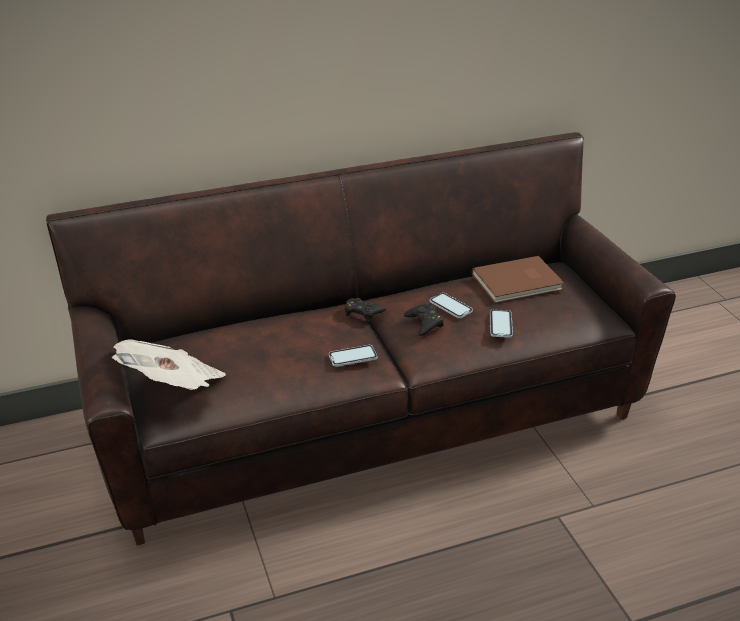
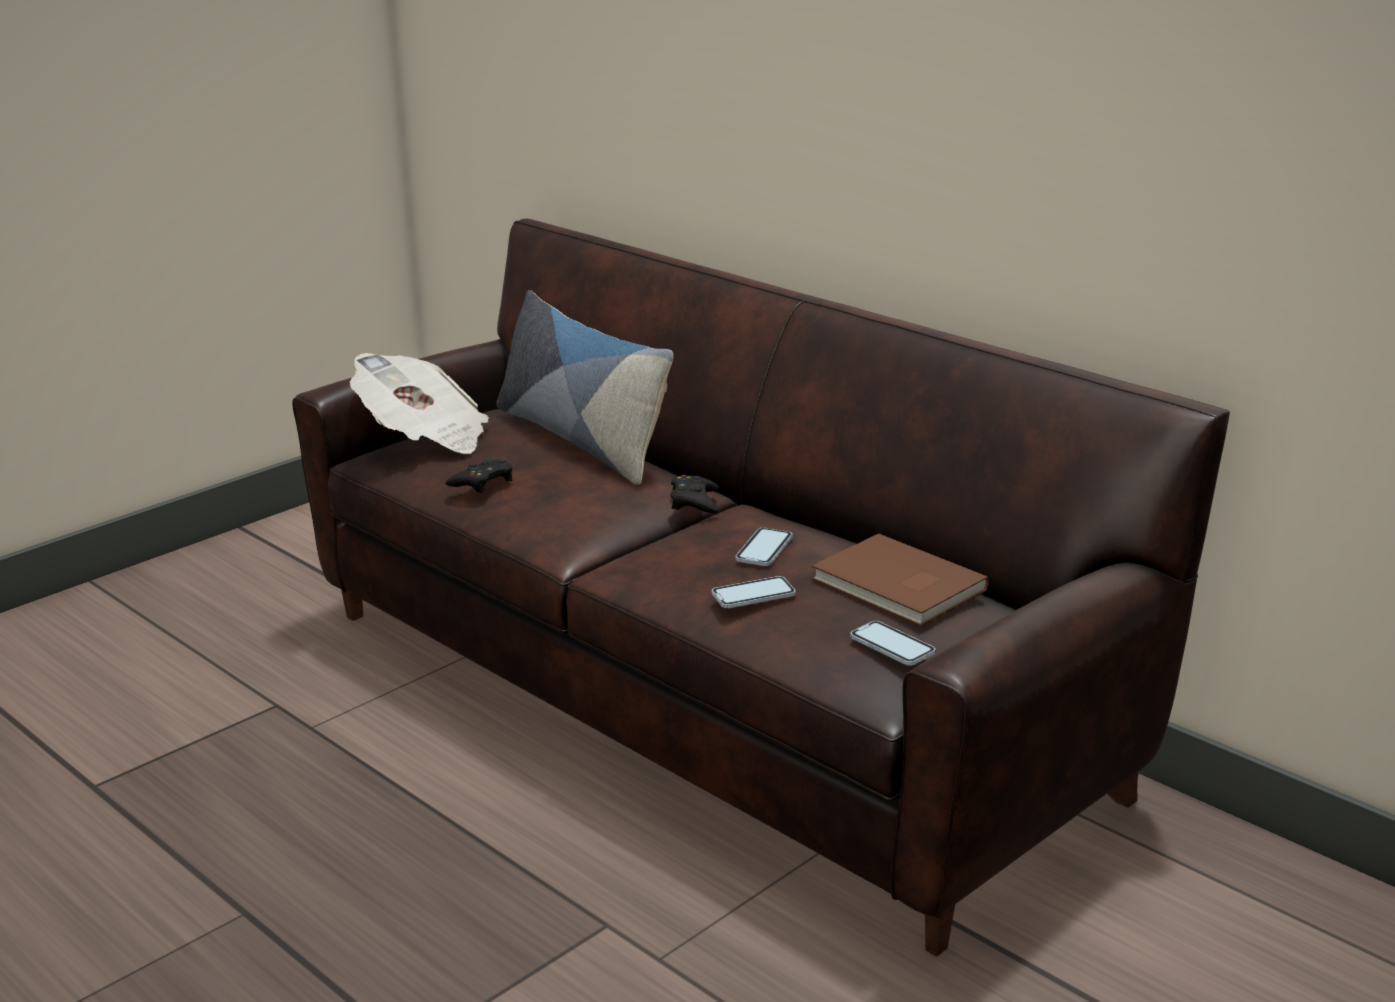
camera: 65 degrees right, 10 degrees down
phone [329,345,378,367] -> phone moved to [850,621,935,666]
black game controller [404,303,444,336] -> black game controller moved to [445,459,513,493]
none -> pillow [496,290,673,485]

